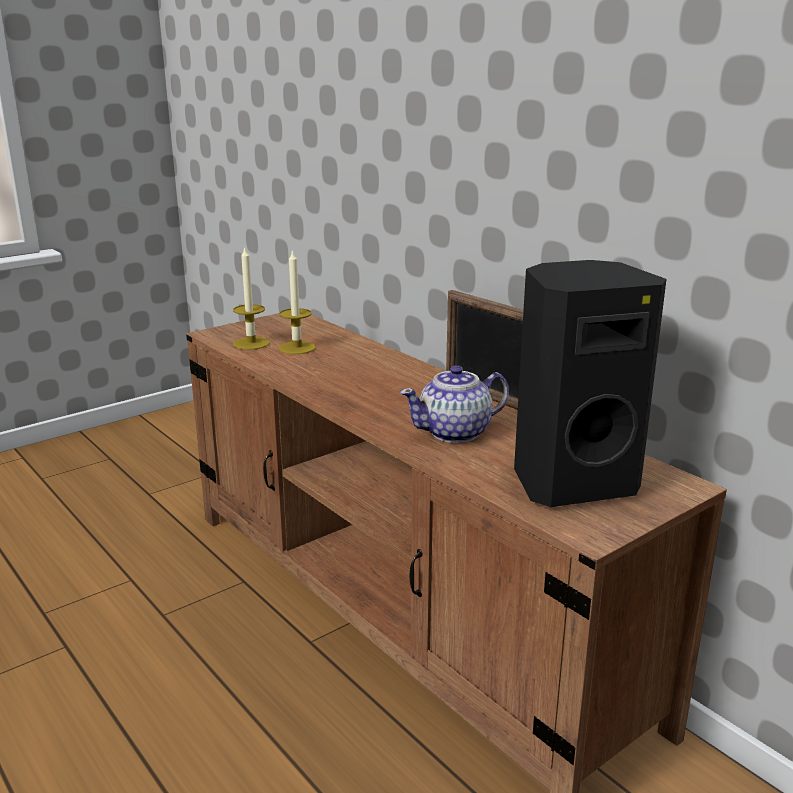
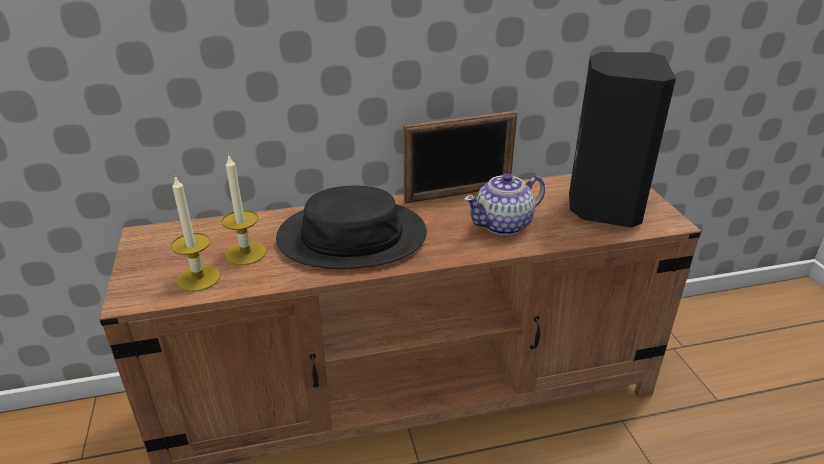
camera: 65 degrees left, 10 degrees up
teapot [400,365,509,443] -> teapot turned 60 degrees clockwise [464,173,545,236]
none -> black hat [276,186,427,269]

